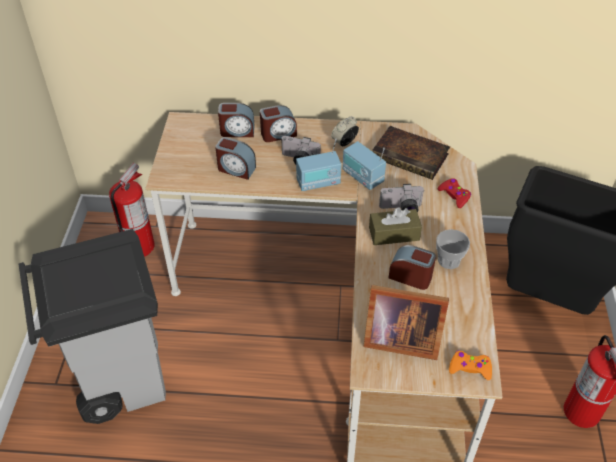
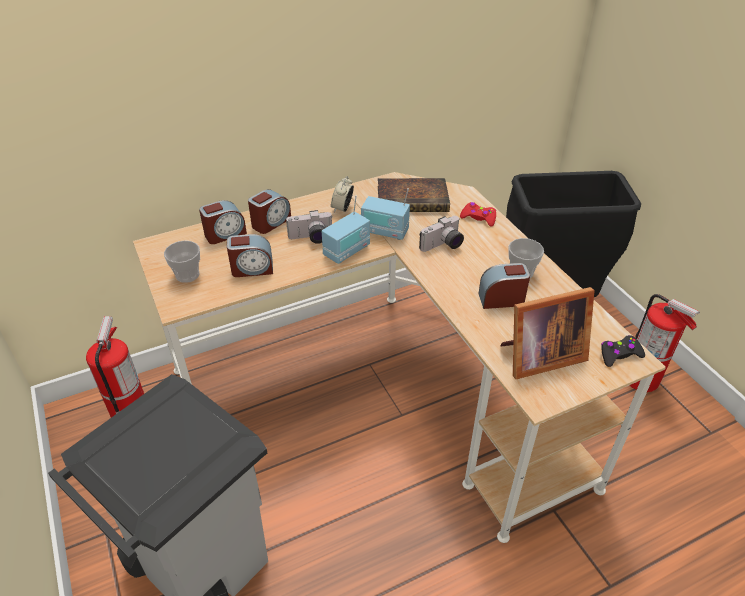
camera: 30 degrees left, 5 degrees down
brown tissue box [369,207,422,245] -> none
orange game controller [449,350,492,380] -> black game controller [601,335,645,367]
none -> cup [164,241,200,283]

